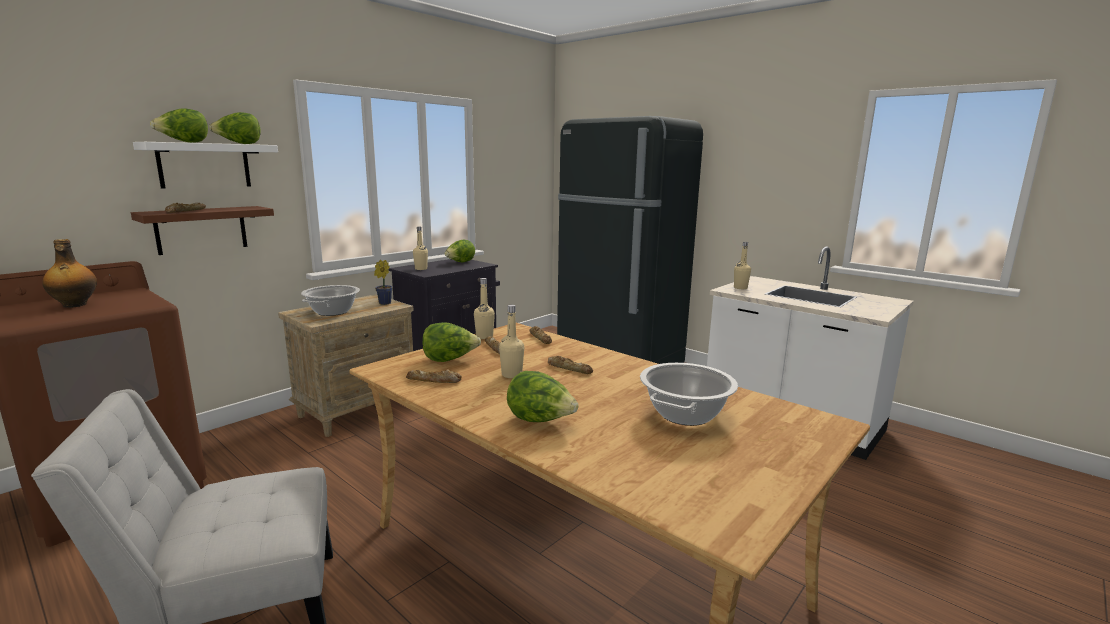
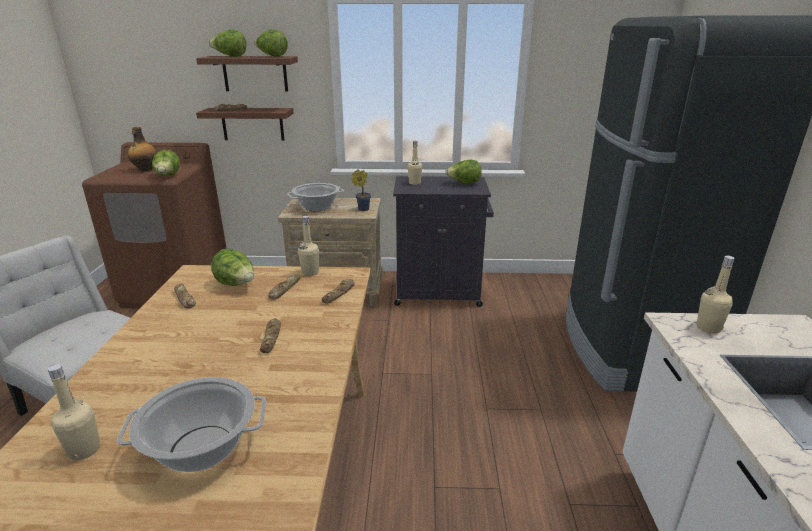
camera: 50 degrees right, 10 degrees up
white shelf [133,142,278,189] -> brown shelf [196,56,298,92]
beige bottle [499,305,524,378] -> beige bottle moved to [48,364,100,460]
lettuce [507,371,578,422] -> lettuce moved to [152,150,180,176]

